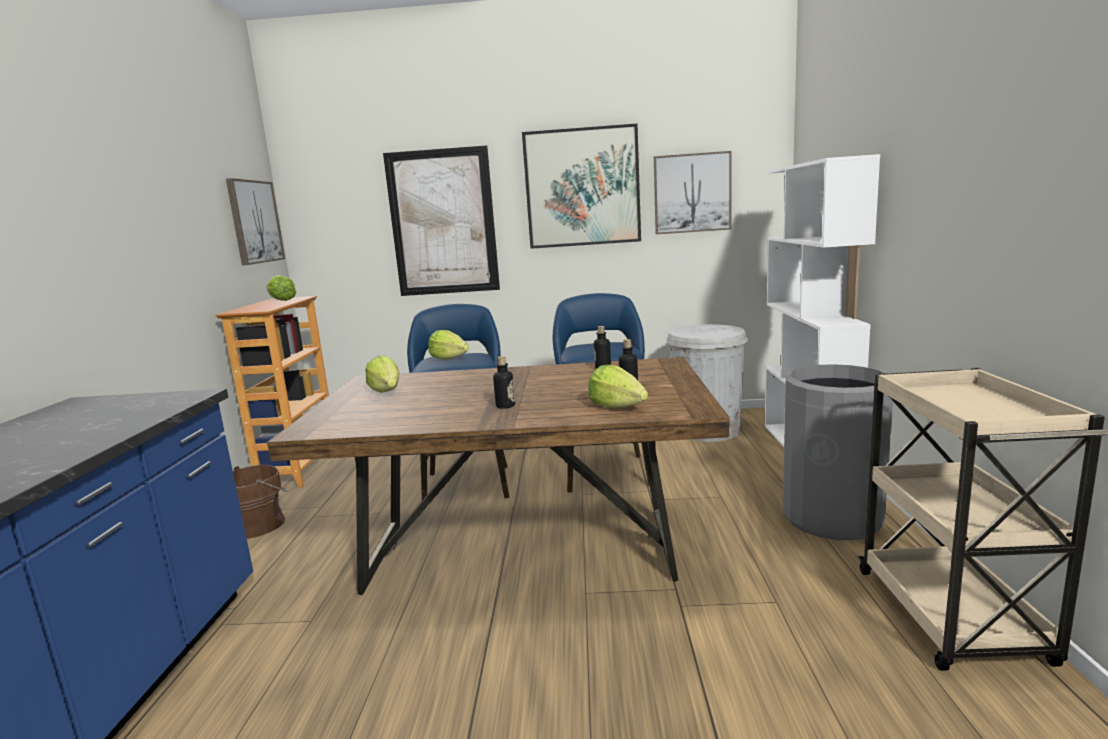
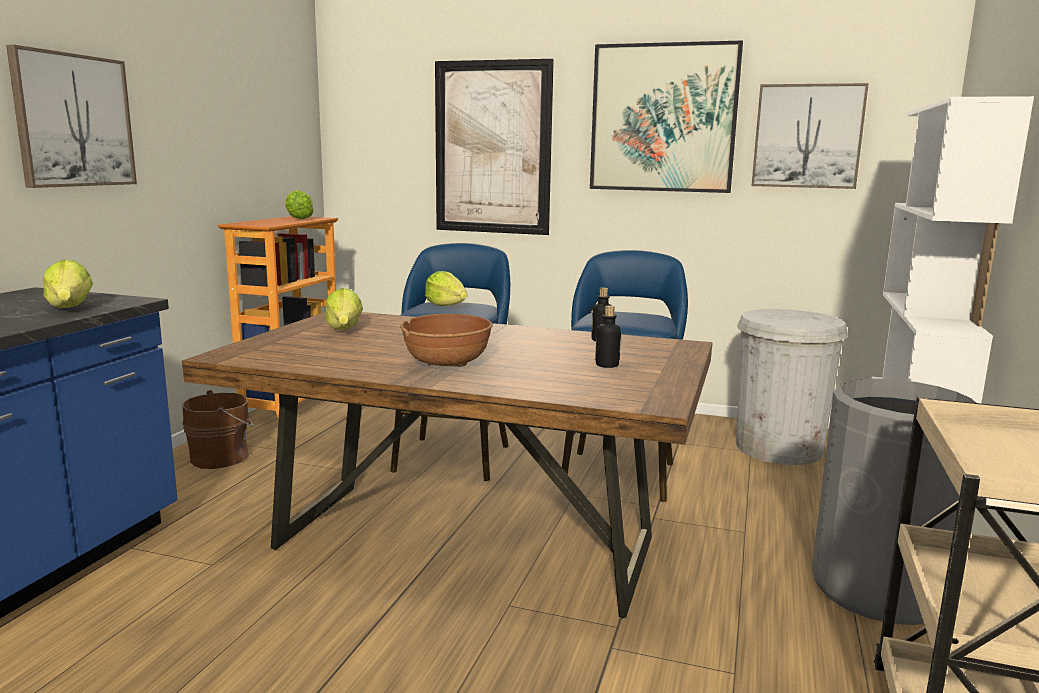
camera: 15 degrees right, 0 degrees up
picture [226,178,285,265] -> picture moved to [6,45,137,188]
bottle [493,356,515,409] -> brown bowl [400,314,493,367]
lettuce [588,365,648,408] -> lettuce moved to [43,260,93,308]

